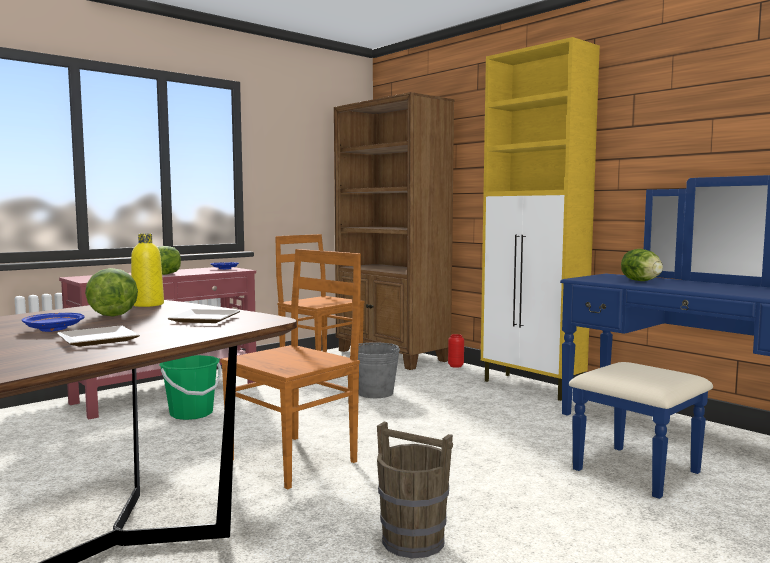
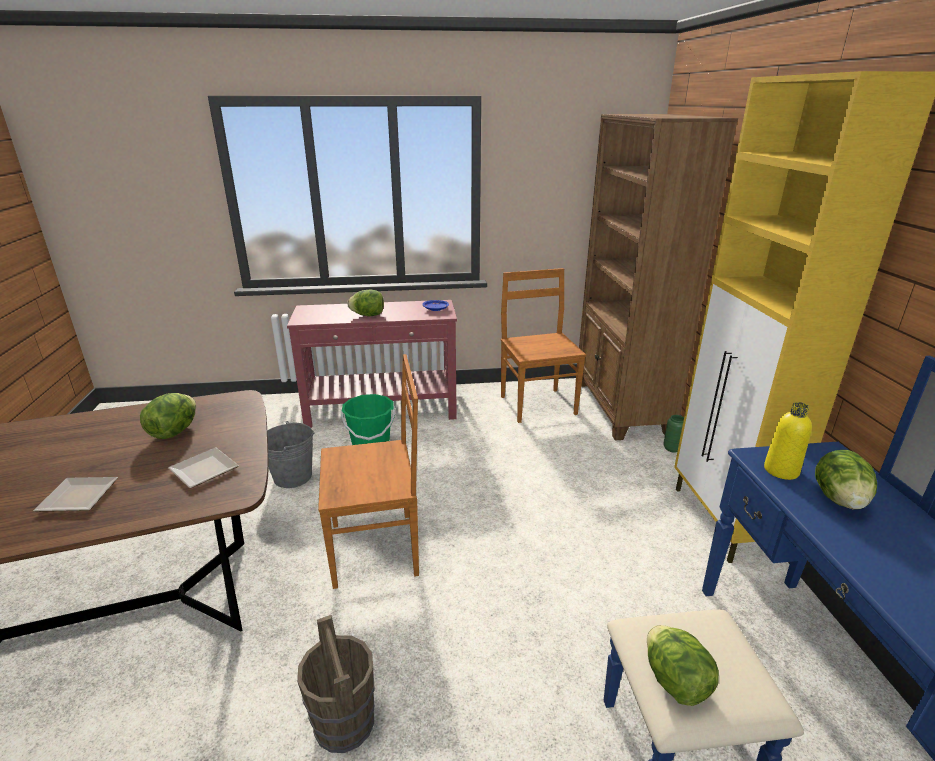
camera: 35 degrees right, 20 degrees up
blue plate [22,313,85,332] -> none
yellow bottle [131,234,164,307] -> yellow bottle moved to [764,402,812,480]
grey bucket [358,342,400,398] -> grey bucket moved to [267,421,314,488]
red vase [448,334,464,368] -> green vase [663,415,684,453]
none -> lettuce [647,625,719,706]

